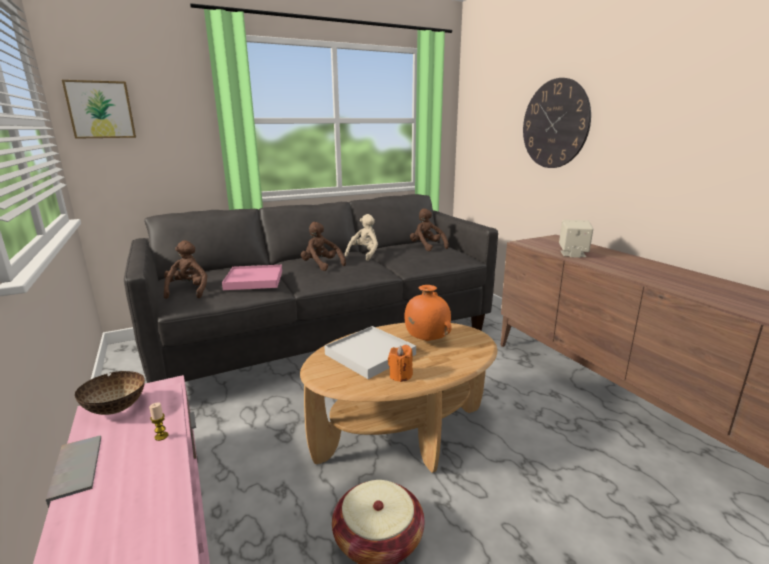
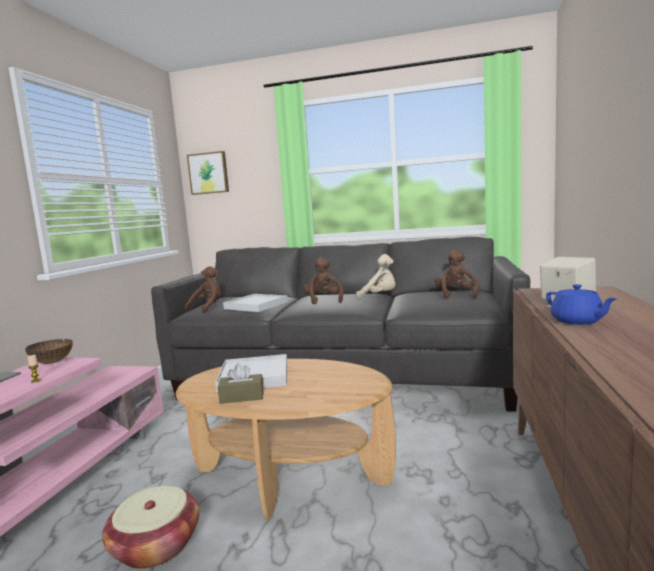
camera: 40 degrees right, 10 degrees down
pink tray [222,265,282,290] -> white tray [223,294,288,312]
beige plush toy [345,214,378,261] -> beige plush toy turned 45 degrees clockwise [356,254,396,299]
orange candle [388,345,413,382] -> brown tissue box [218,363,264,404]
orange vase [405,285,452,341] -> none
wall clock [523,78,591,168] -> none
none -> blue teapot [546,284,618,325]

